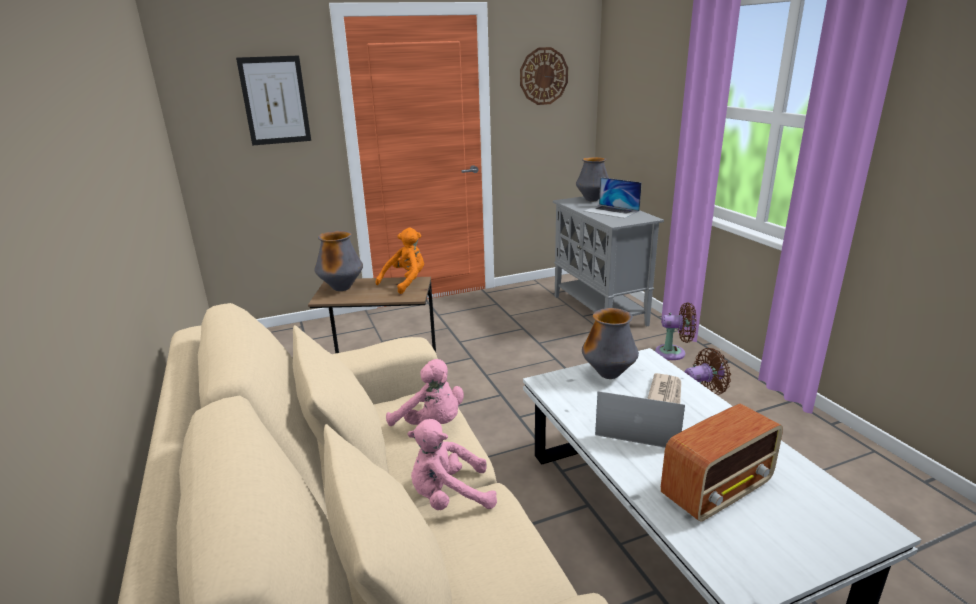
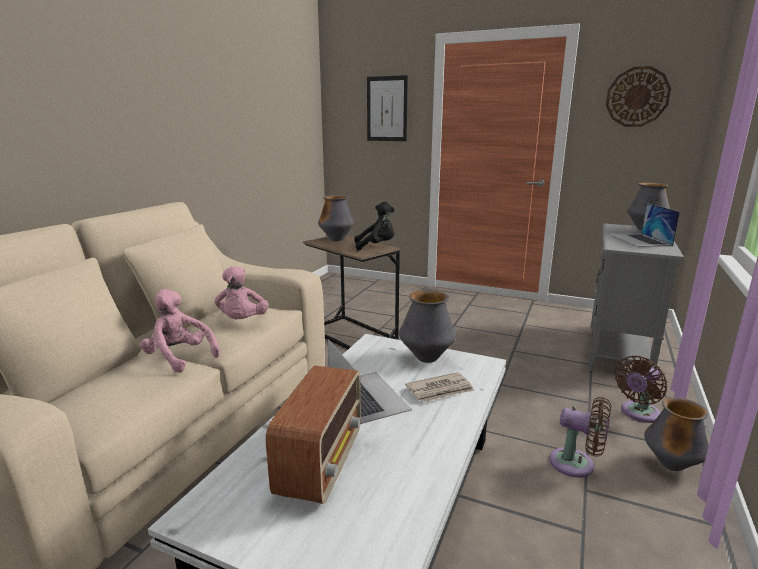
camera: 45 degrees right, 5 degrees down
orange plush toy [375,228,424,294] -> black plush toy [354,201,395,251]
brown fan [655,303,696,360] -> brown fan turned 90 degrees clockwise [615,356,667,423]
radio [661,404,783,522] -> radio turned 90 degrees counterclockwise [266,366,361,504]
none -> vase [644,397,709,471]

